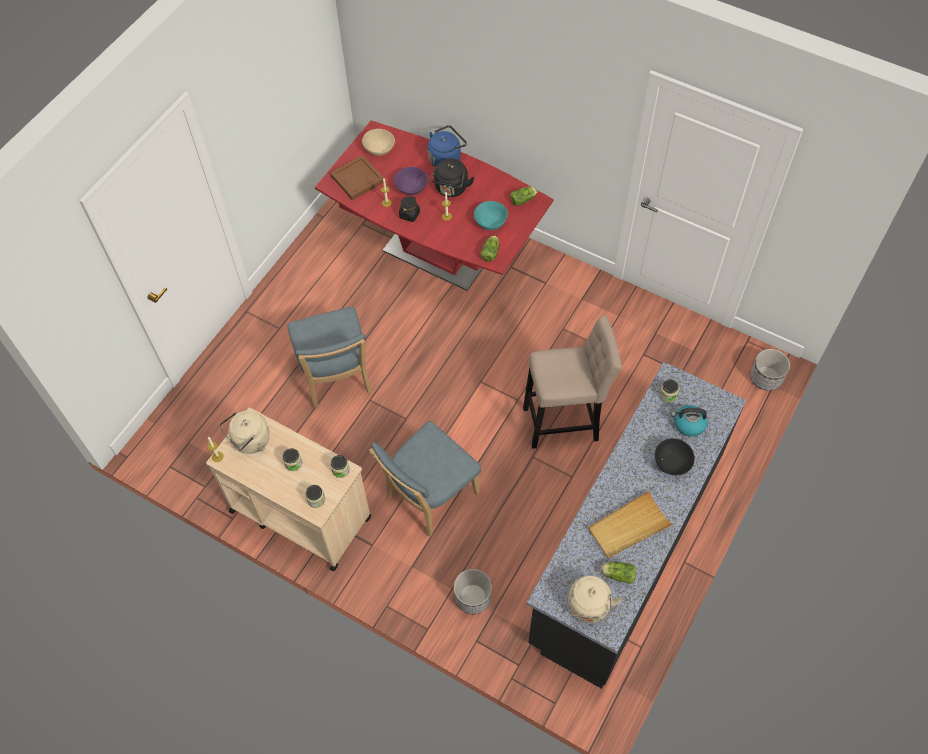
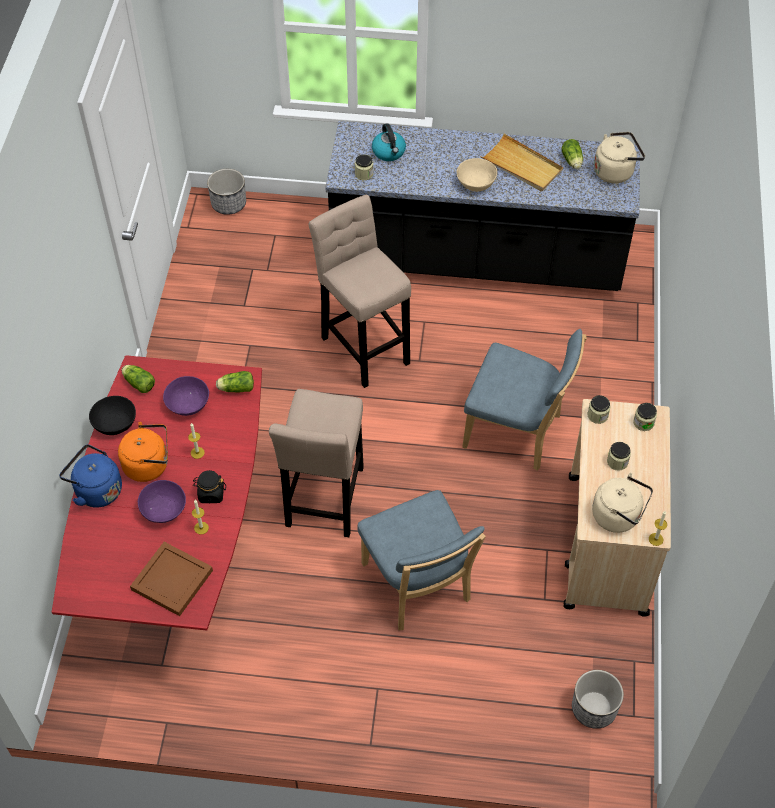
camera: 115 degrees left, 5 degrees down
blue chair [287,307,372,408] -> blue chair turned 105 degrees clockwise [358,490,486,630]
beige bowl [362,129,395,156] -> beige bowl moved to [457,158,497,192]
black kettle [431,158,475,197] -> orange kettle [118,422,168,482]
planter [454,569,492,614] -> planter moved to [572,670,624,729]
turquoise bowl [474,201,508,230] -> purple bowl [163,376,209,416]
black bowl [655,438,695,475] -> black bowl moved to [89,396,136,435]
none -> beige stool [269,389,364,537]

